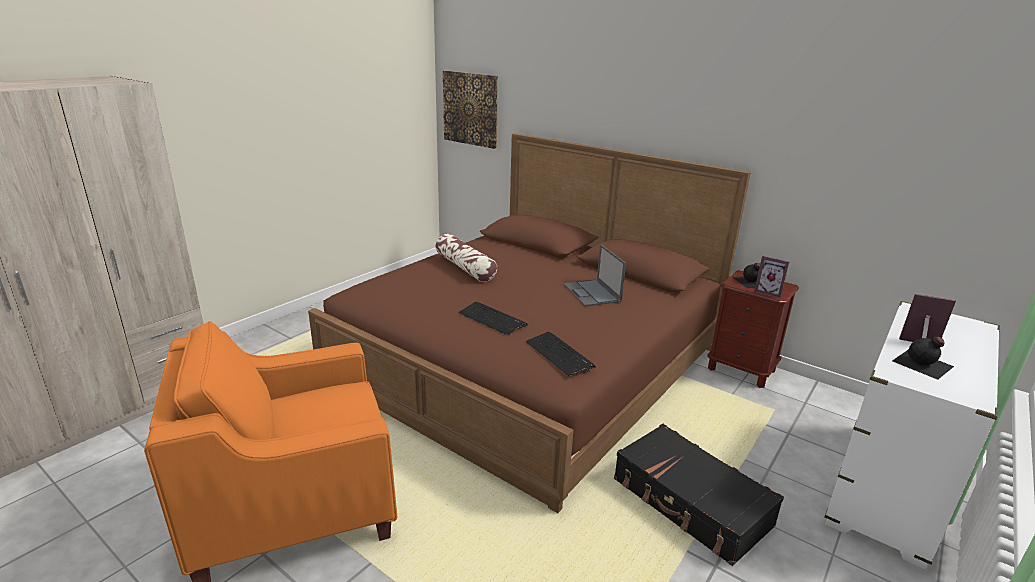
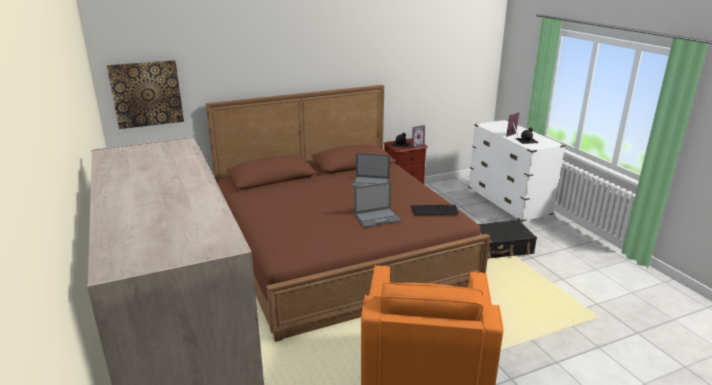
camera: 60 degrees left, 0 degrees up
pillow [436,234,497,282] -> none
keyboard [458,302,528,335] -> laptop [354,182,402,228]

